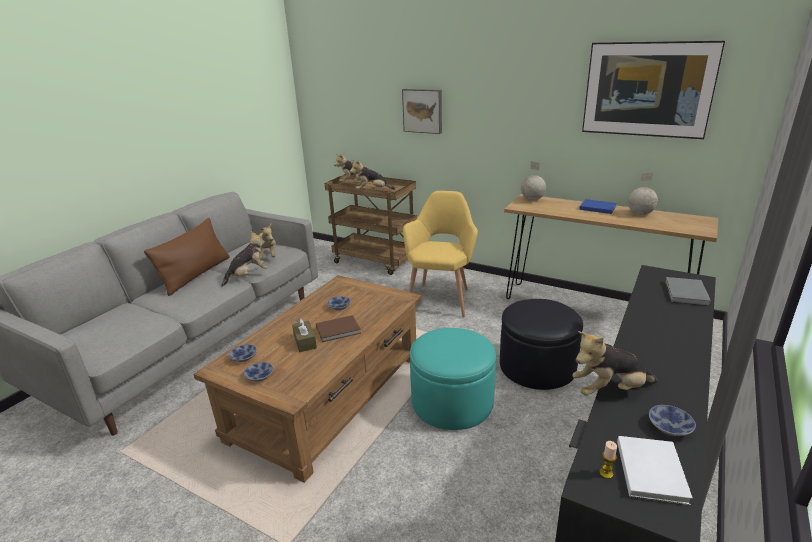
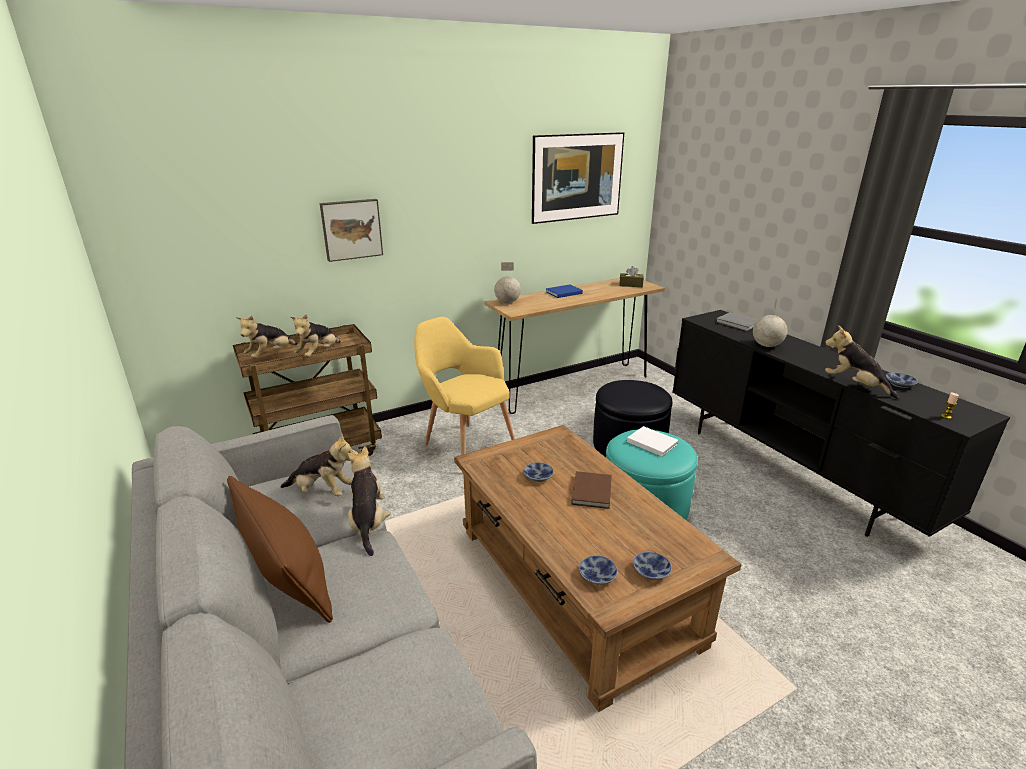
camera: 60 degrees left, 0 degrees up
brown tissue box [292,318,317,352] -> brown tissue box moved to [619,266,644,287]
plush toy [572,331,658,396] -> plush toy turned 120 degrees clockwise [825,325,899,399]
white book [617,436,693,505] -> white book moved to [627,426,678,457]
globe [628,172,658,215] -> globe moved to [753,299,787,347]

